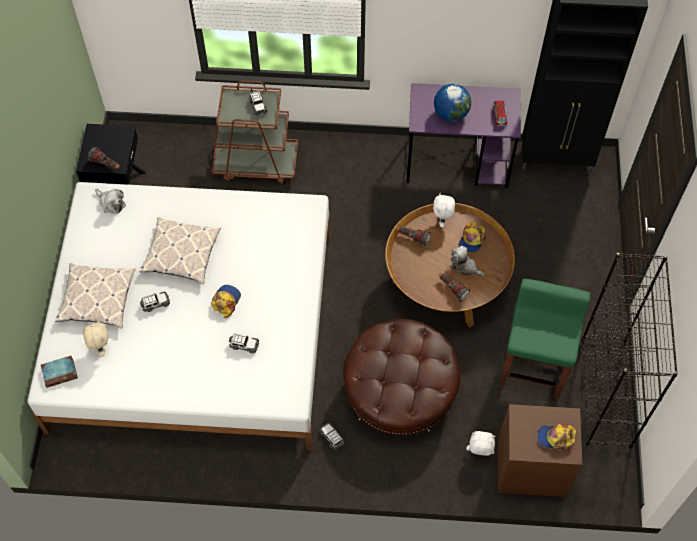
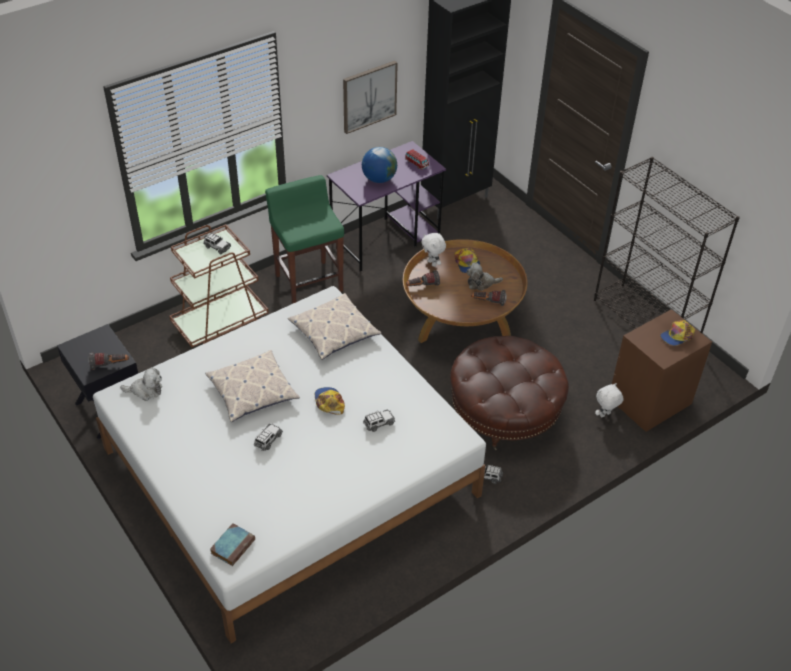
camera: 40 degrees left, 15 degrees down
pillow [55,263,135,328] -> pillow moved to [288,293,381,360]
beige plush toy [83,320,108,357] -> none
green stool [500,279,590,399] -> green stool moved to [265,175,344,304]
none -> picture [343,61,398,134]

